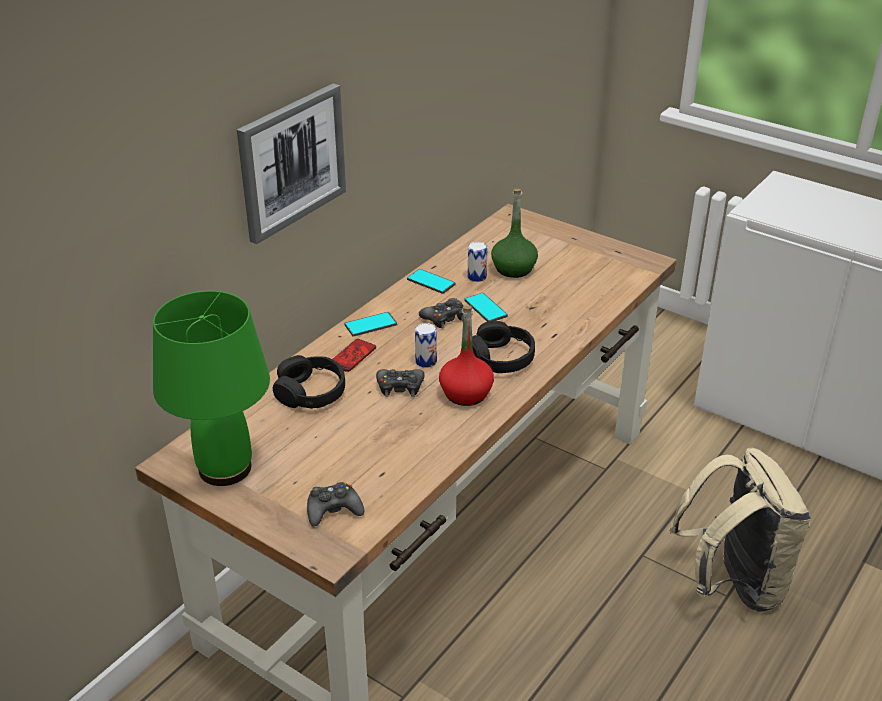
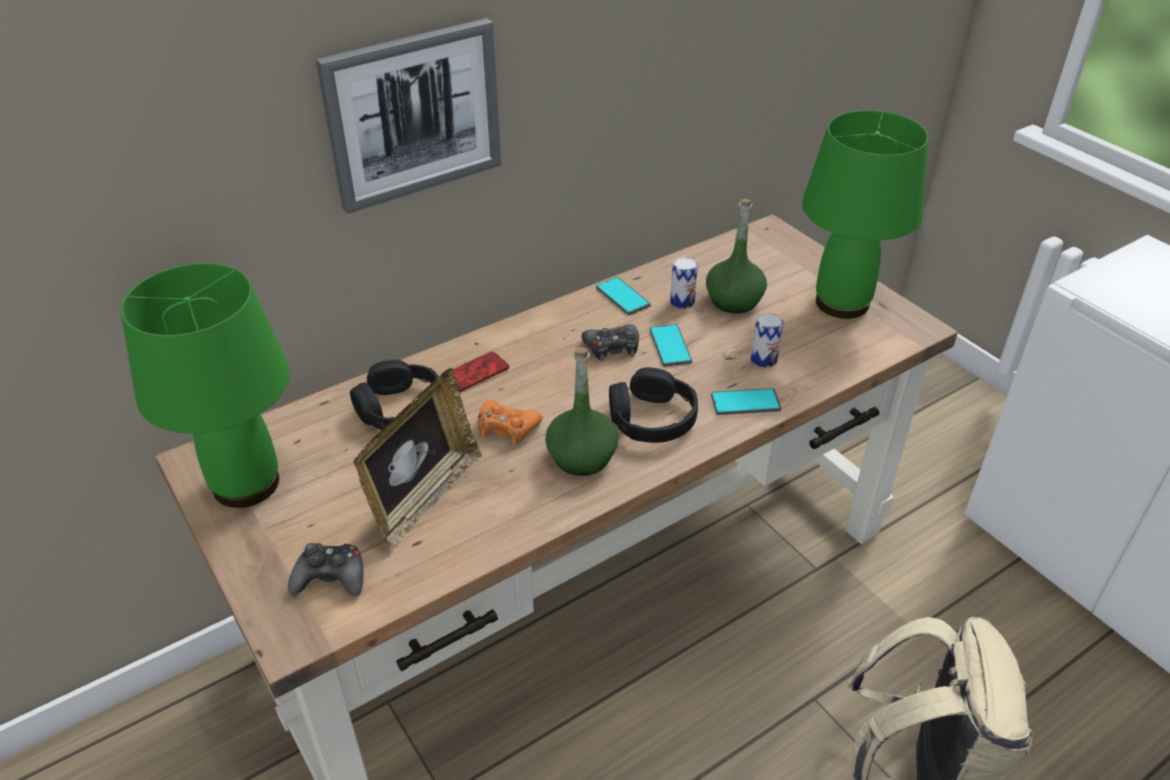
camera: 20 degrees right, 5 degrees up
phone [345,312,397,337] -> phone moved to [711,388,781,415]
black game controller [376,369,425,397] -> orange game controller [478,400,543,445]
can [415,323,437,368] -> can moved to [751,313,783,368]
red bottle [439,305,494,406] -> green bottle [545,347,619,476]
none -> picture frame [353,368,482,550]
none -> green table lamp [802,110,928,319]

